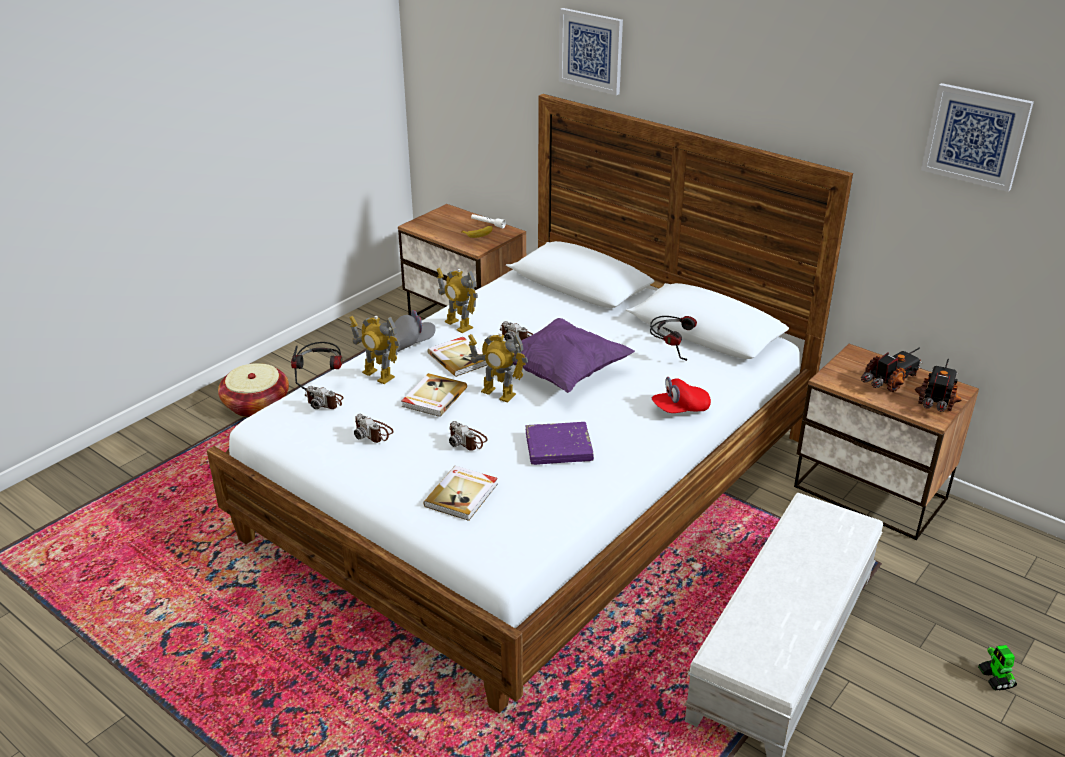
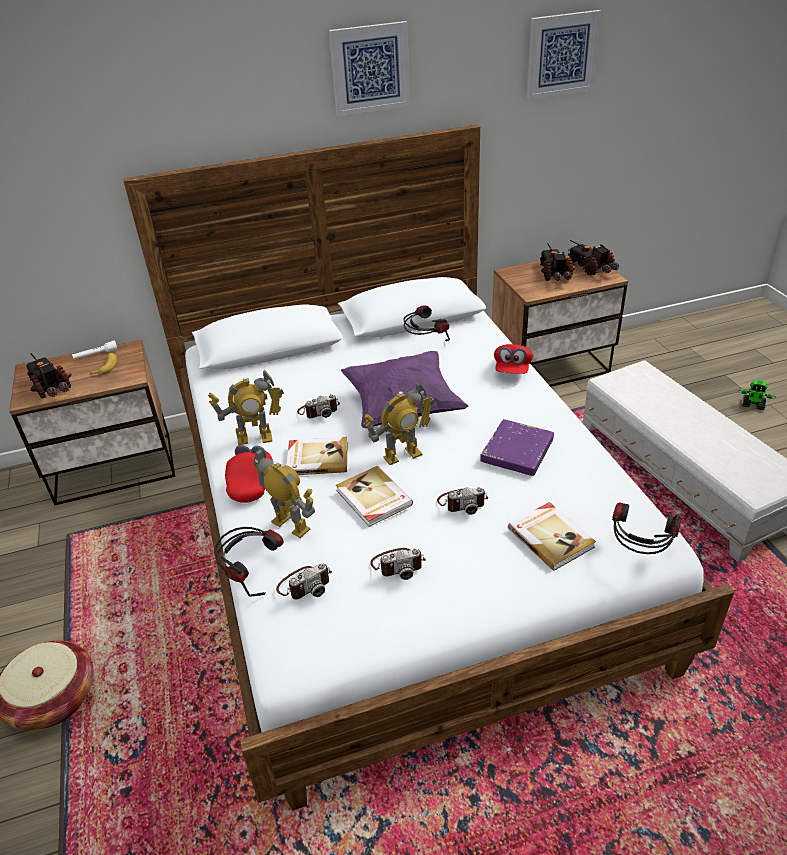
camera: 55 degrees left, 5 degrees up
toy robot [349,316,400,384] -> toy robot turned 120 degrees counterclockwise [254,449,315,538]
grey cap [388,310,436,351] -> red cap [225,445,273,503]
picture [559,8,623,95] -> picture moved to [329,21,410,116]
none -> toy truck [25,353,72,399]
none -> headphones [612,503,681,554]

